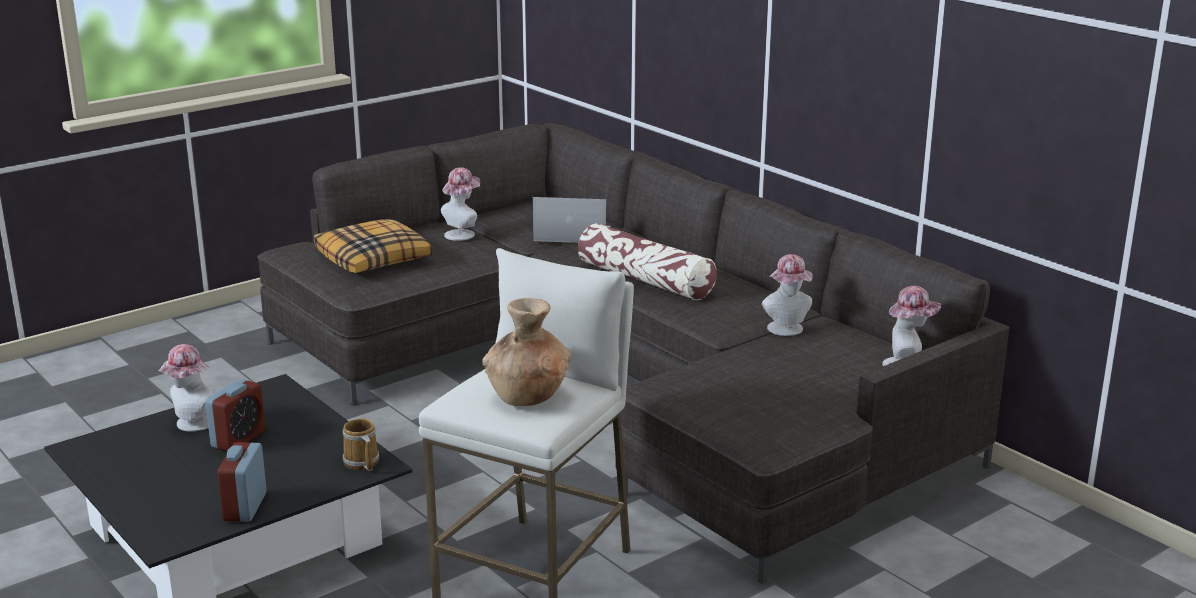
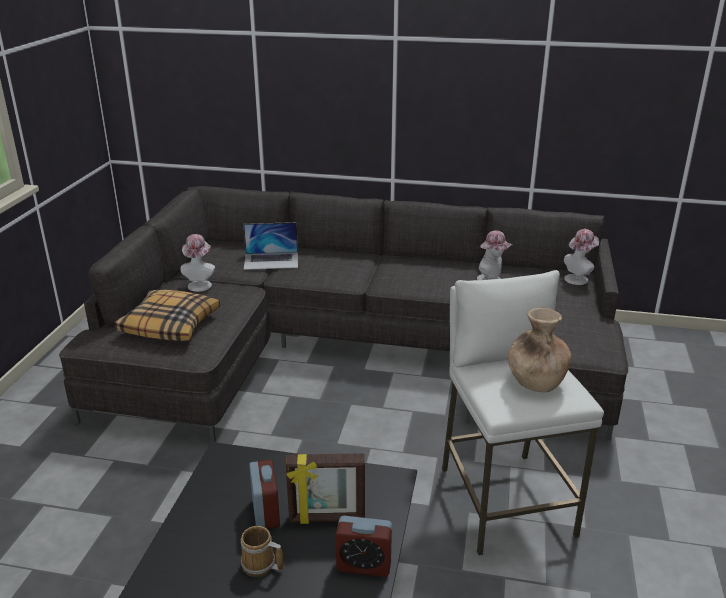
camera: 40 degrees left, 5 degrees up
hat [158,344,213,432] -> none
alarm clock [218,442,267,522] -> alarm clock turned 45 degrees counterclockwise [335,516,393,577]
mug [343,419,379,471] -> mug moved to [241,526,283,577]
laptop [532,197,610,243] -> laptop turned 150 degrees counterclockwise [243,222,298,270]
pillow [578,223,717,300] -> none
none -> picture frame [286,453,365,524]

